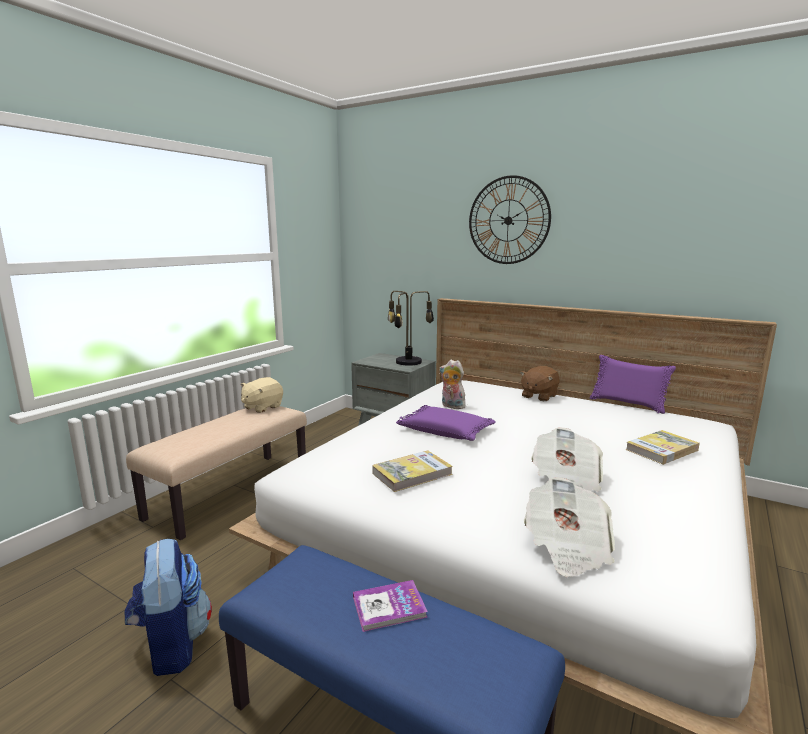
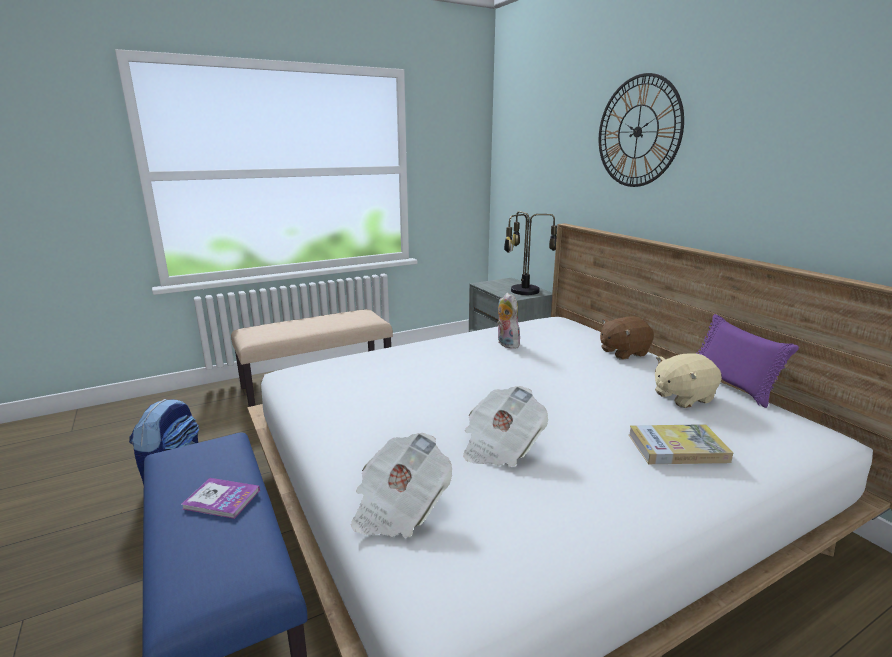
camera: 30 degrees right, 5 degrees up
beige plush toy [241,377,283,413] -> beige plush toy moved to [655,354,722,408]
book [372,450,453,492] -> none
purple pillow [396,405,496,441] -> none

